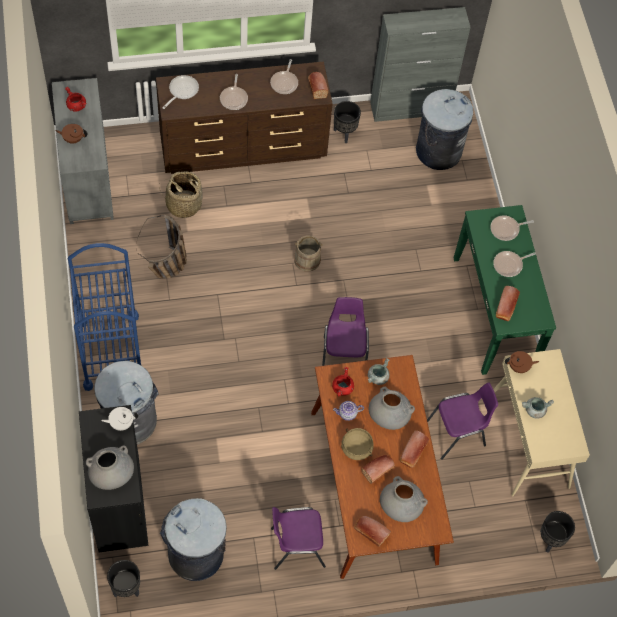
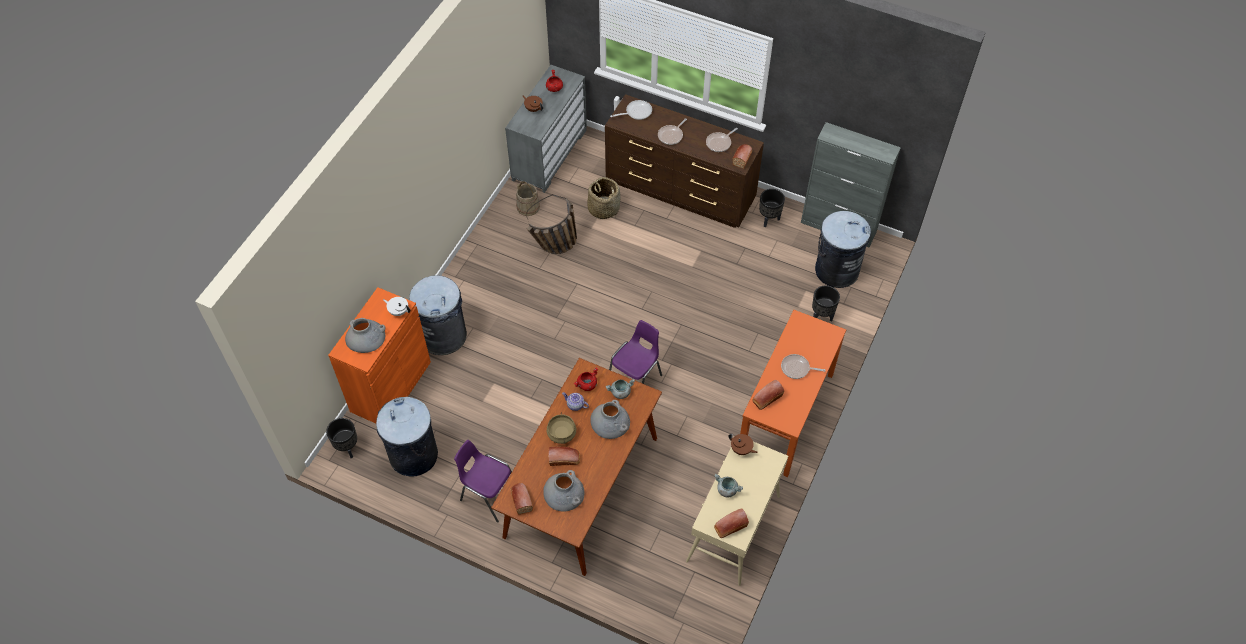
camera: 40 degrees right, 5 degrees down
blue cart [68,243,141,391] -> none
black cabinet [79,405,148,552] -> orange cabinet [328,287,431,423]
beige bucket [294,235,323,271] -> beige bucket moved to [516,181,540,216]
bread [400,430,429,468] -> bread moved to [714,508,749,538]
purple chair [427,383,498,460] -> none
green console table [454,205,556,375] -> orange console table [740,310,846,477]
frying pan [490,215,534,241] -> none
black planter [541,511,575,553] -> black planter moved to [812,285,840,321]

